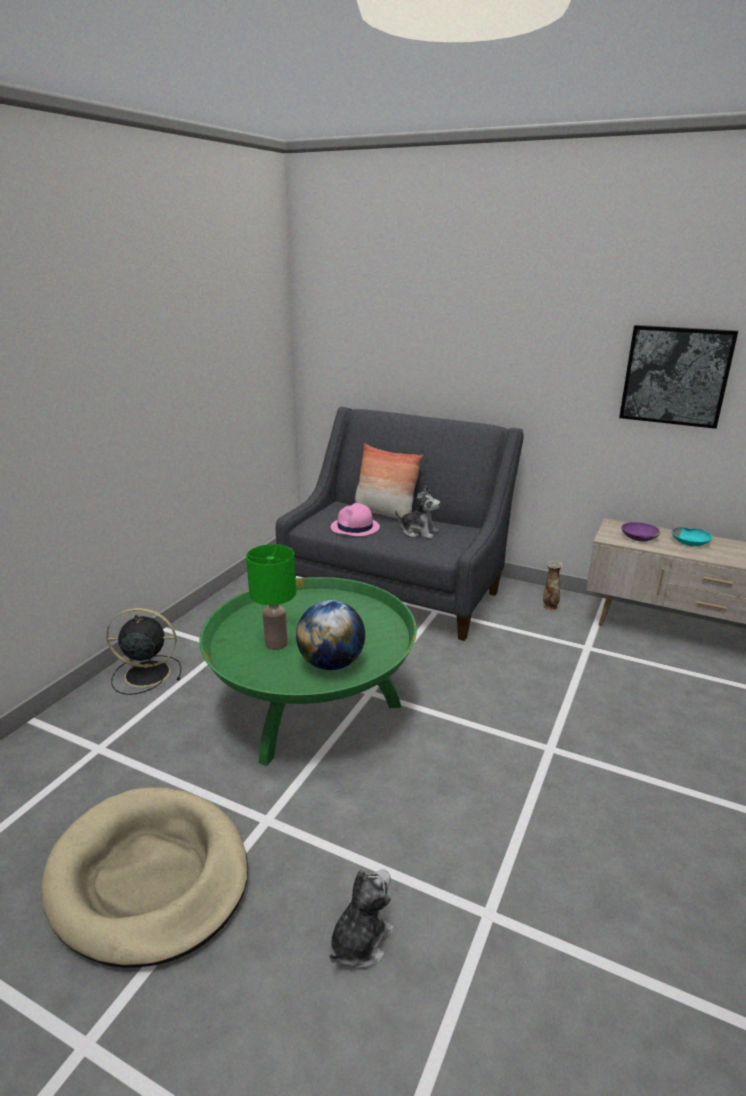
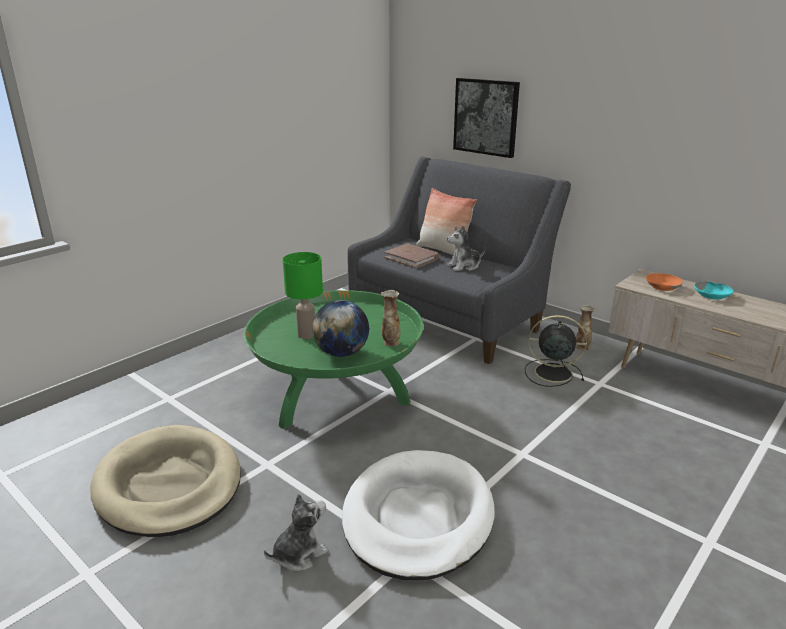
camera: 15 degrees right, 0 degrees up
black fan [106,608,181,695] -> black fan moved to [525,315,587,387]
pink hat [331,503,380,536] -> brown book [384,244,439,268]
plush toy [395,486,441,539] -> plush toy turned 120 degrees clockwise [447,226,485,271]
picture [619,325,738,429] -> picture moved to [453,78,520,158]
purple bowl [622,522,660,541] -> orange bowl [646,273,683,291]
none -> white dog bed [342,450,495,580]
none -> vase [381,290,400,347]

